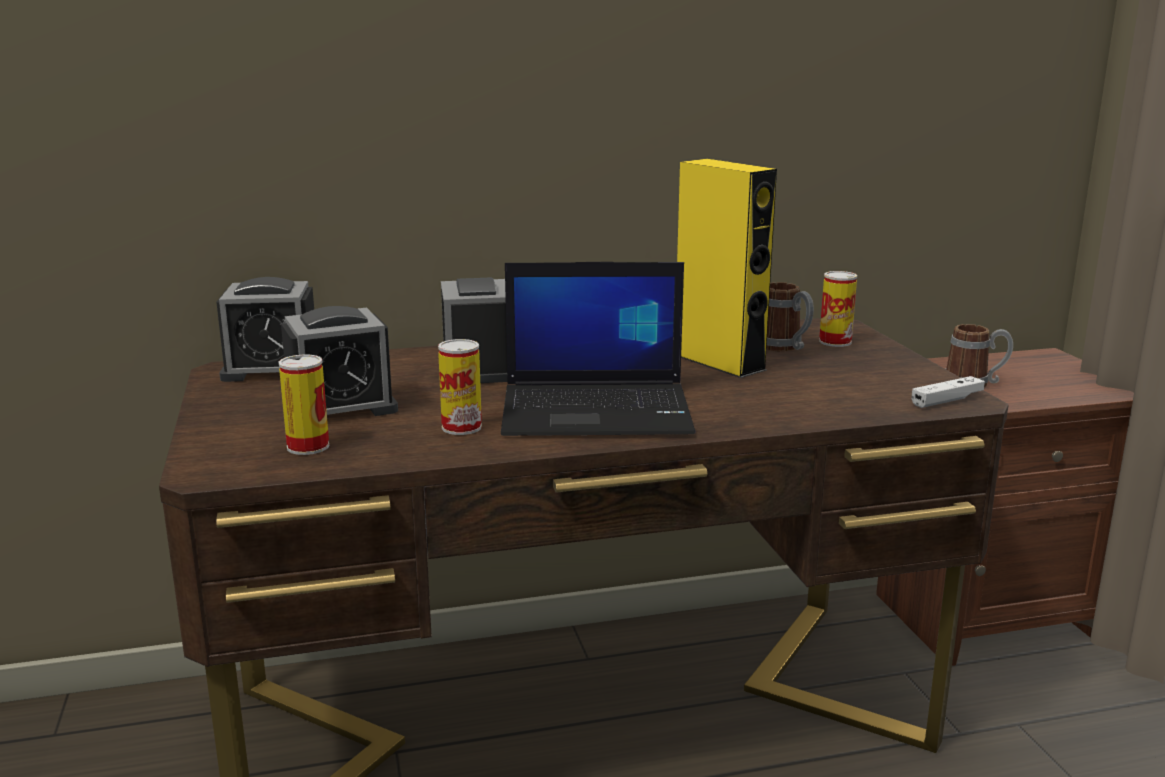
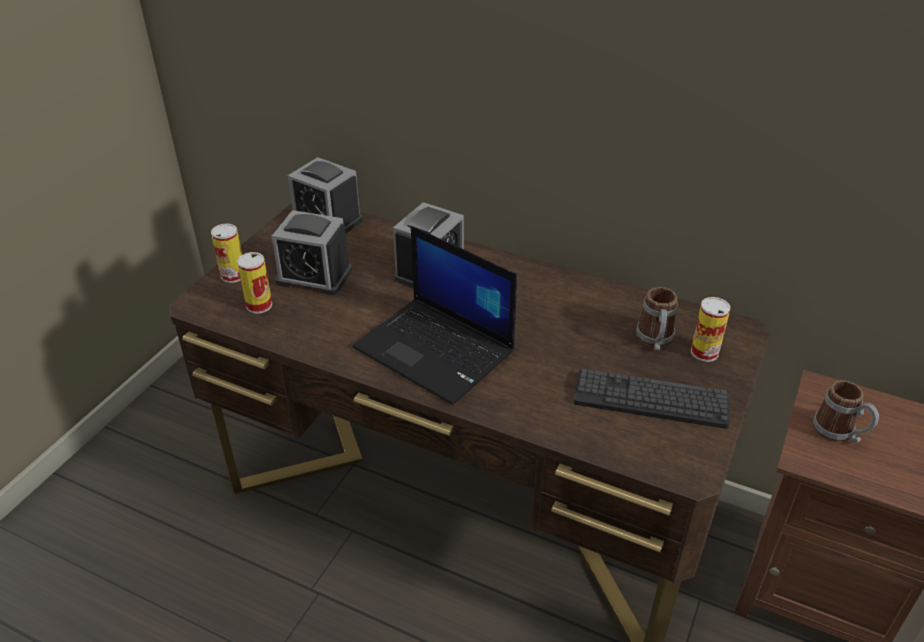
camera: 40 degrees right, 20 degrees up
can [438,339,482,435] -> can moved to [211,224,242,283]
yellow speaker [677,159,777,378] -> none
white game controller [912,376,985,408] -> none
none -> keyboard [574,369,730,429]

